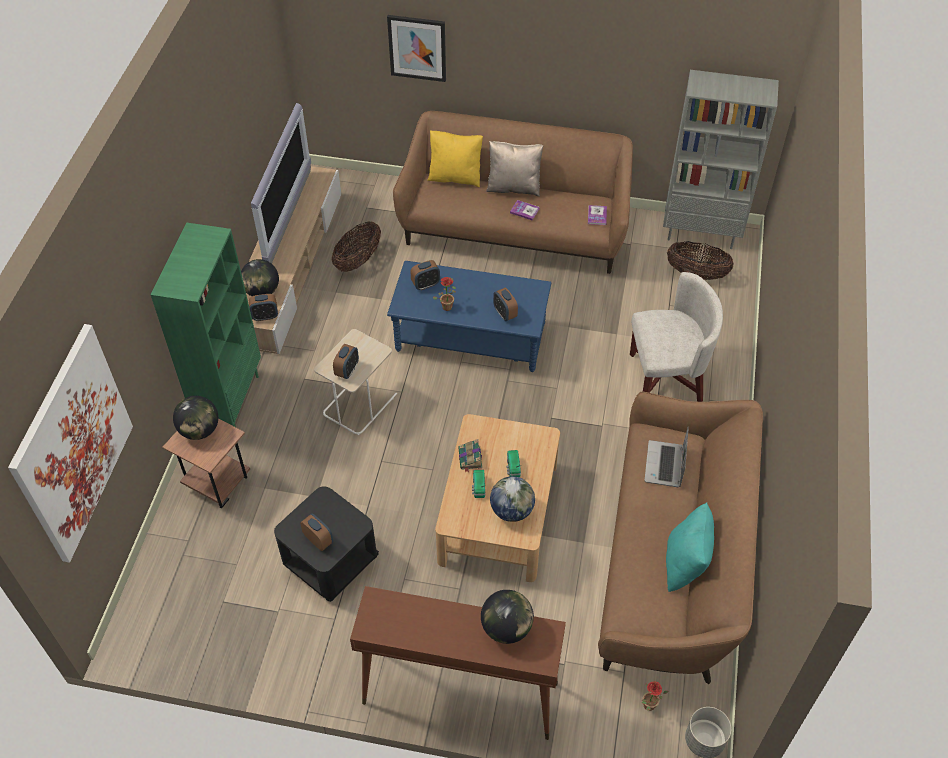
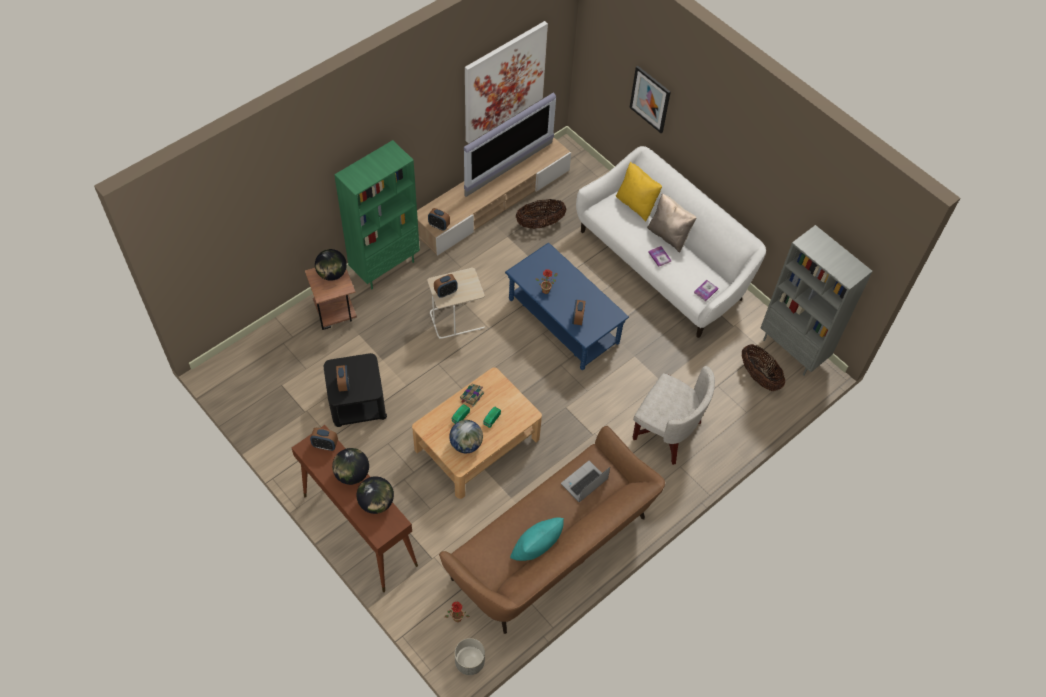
camera: 35 degrees right, 5 degrees up
picture [8,324,133,563] -> picture moved to [465,21,548,144]
globe [241,259,279,296] -> globe moved to [332,448,369,485]
brown sofa [393,111,633,274] -> white sofa [576,146,766,338]
alarm clock [410,260,440,290] -> alarm clock moved to [310,428,338,451]

